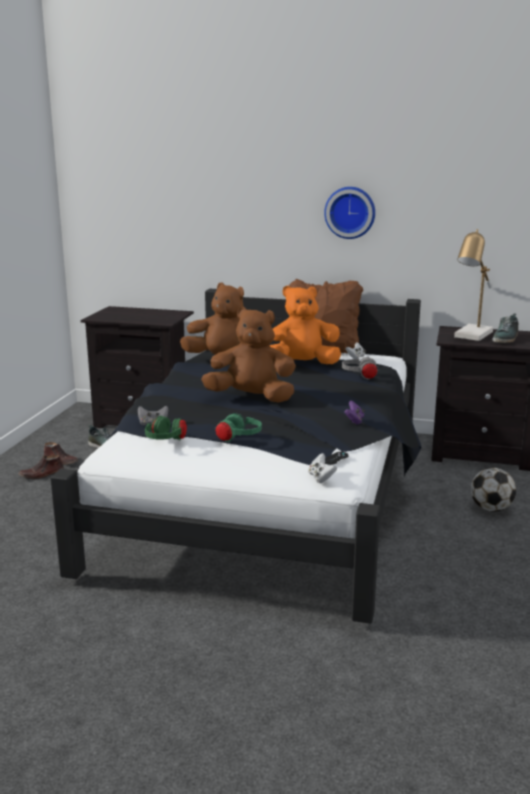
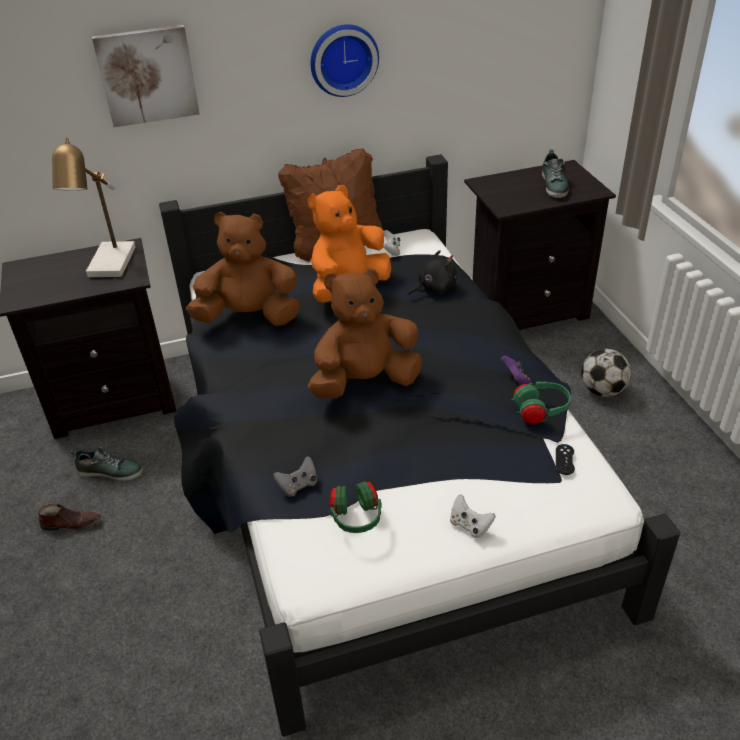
camera: 30 degrees left, 20 degrees up
brown shoe [18,455,64,479] -> none
green headphones [215,413,262,442] -> green headphones moved to [511,381,571,424]
white game controller [308,453,337,483] -> white game controller moved to [450,494,495,538]
grey headphones [342,357,379,379] -> black plush toy [408,250,457,296]
table lamp [454,229,493,341] -> table lamp moved to [52,138,136,277]
none -> picture [92,25,200,127]

